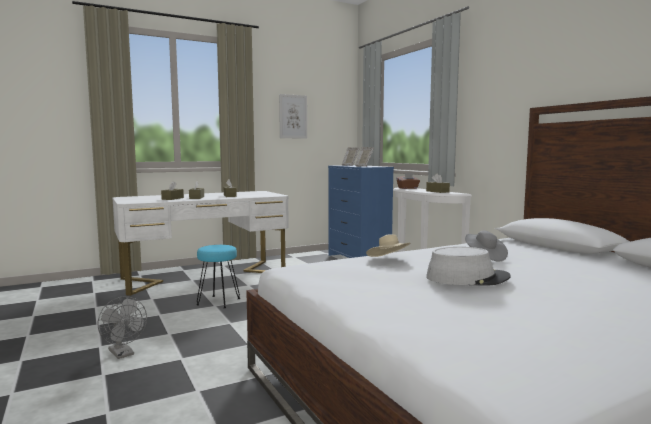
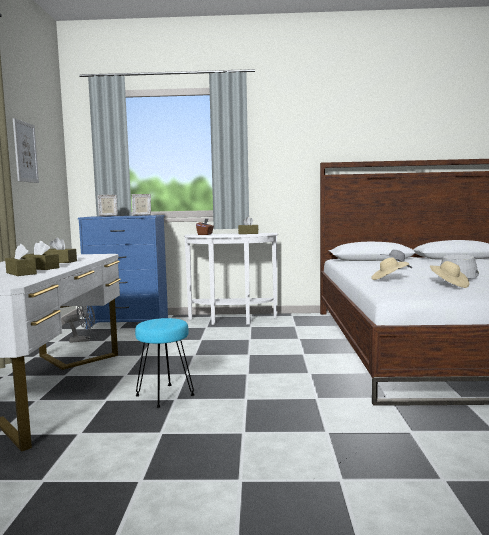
camera: 60 degrees left, 0 degrees up
grey fan [98,296,147,359] -> grey fan moved to [64,306,95,343]
none -> beige hat [430,261,469,288]

